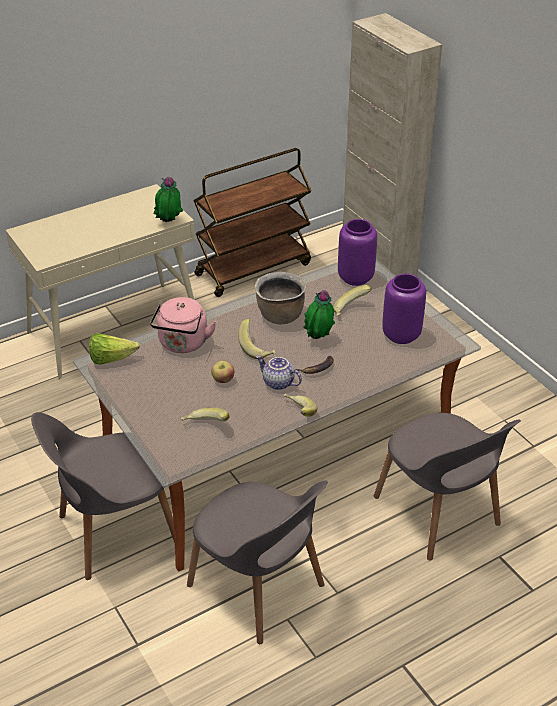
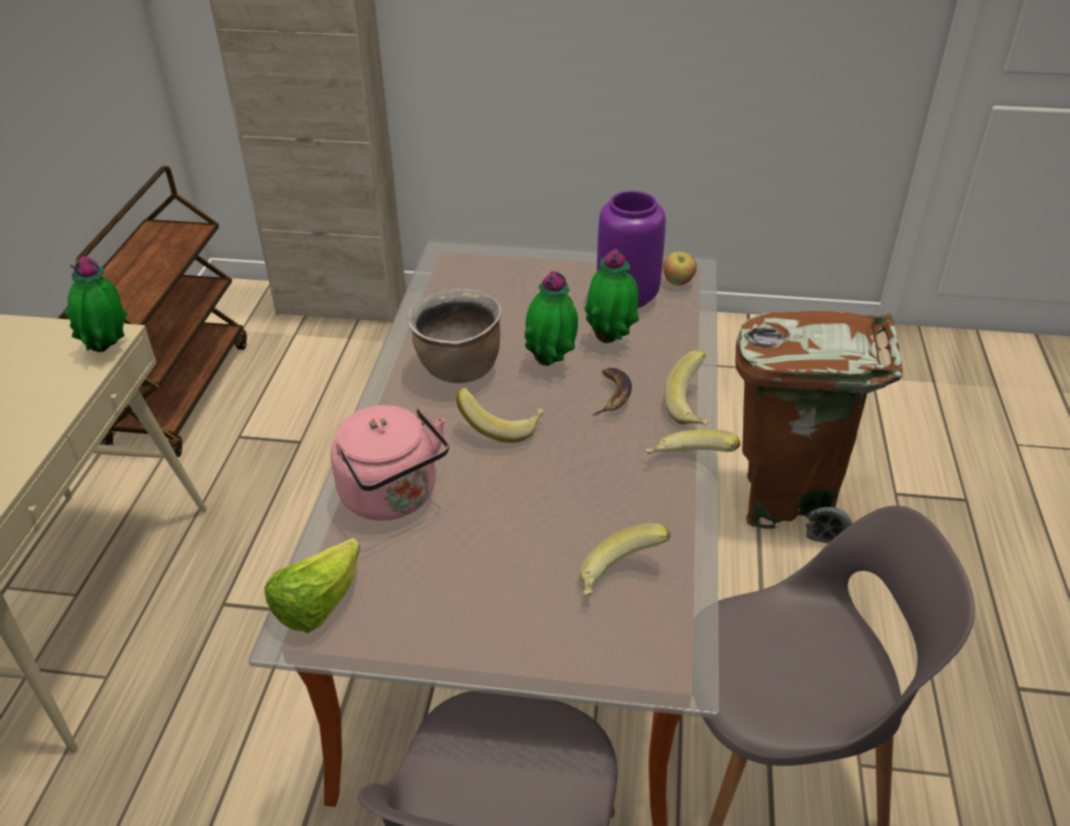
camera: 50 degrees left, 0 degrees up
apple [211,361,234,383] -> apple moved to [663,252,697,286]
teapot [256,355,302,390] -> none
banana [333,285,372,316] -> banana moved to [664,350,709,426]
purple vase [338,219,377,286] -> none
grey chair [374,413,521,561] -> brown trash can [735,311,903,543]
none -> potted plant [585,249,639,343]

